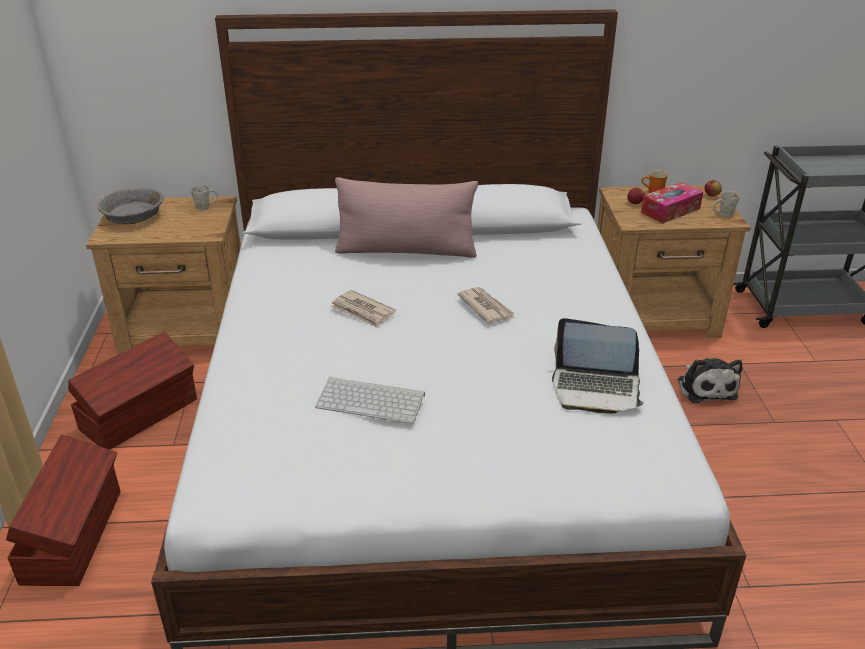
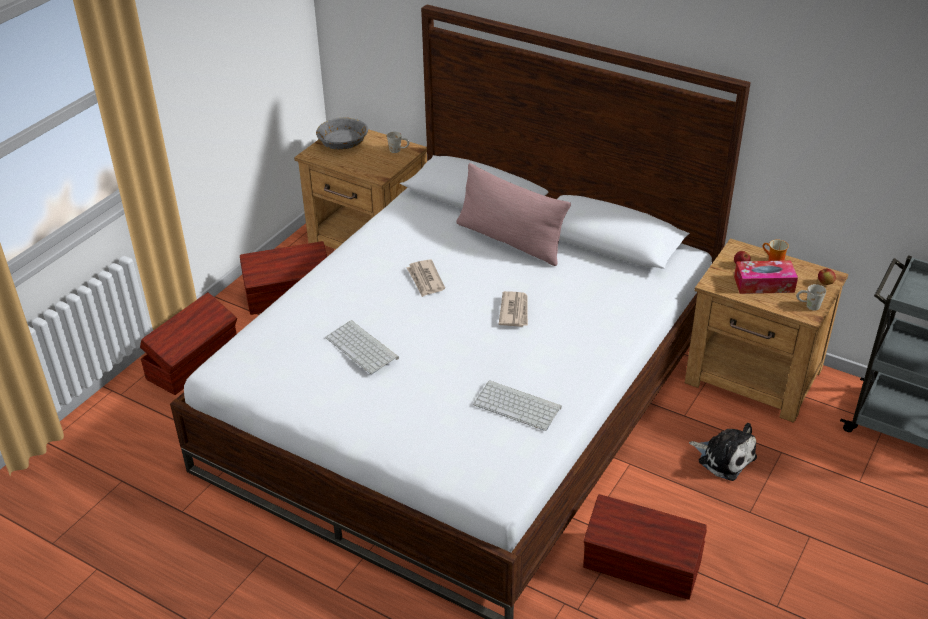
camera: 35 degrees right, 5 degrees up
laptop [552,318,644,414] -> keyboard [473,380,562,431]
plush toy [678,358,742,403] -> plush toy turned 75 degrees counterclockwise [689,423,757,481]
none -> brown storage box [583,494,707,600]

